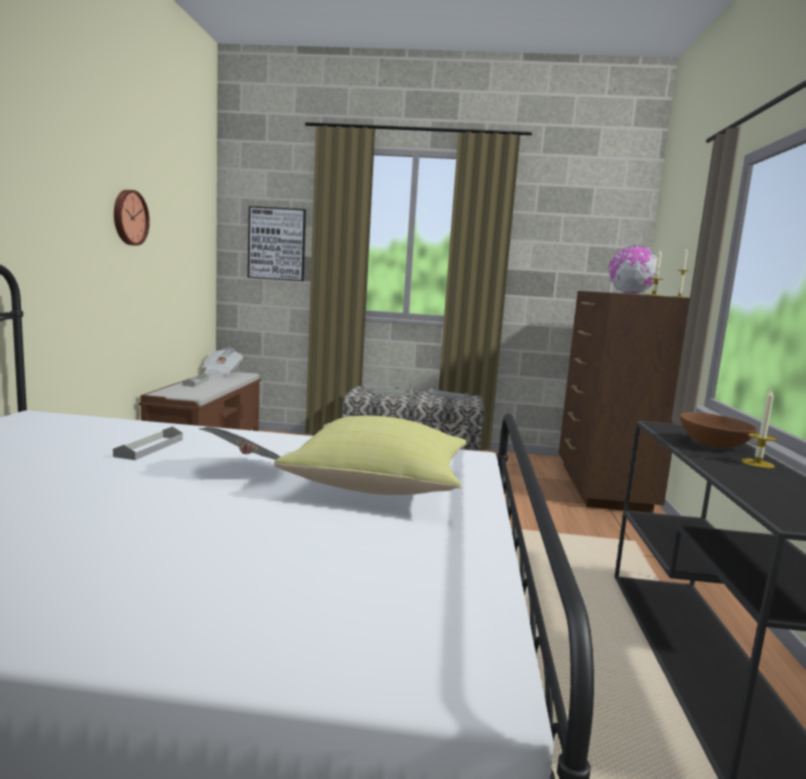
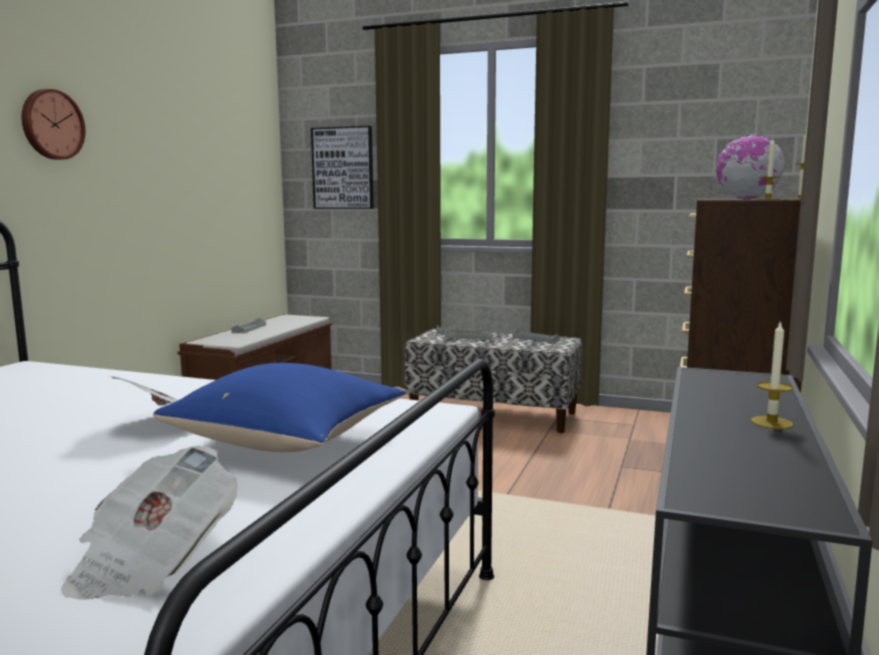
camera: 15 degrees right, 0 degrees up
grey tray [113,426,183,460] -> none
wall clock [114,190,150,246] -> wall clock moved to [22,89,86,160]
newspaper [203,348,243,376] -> newspaper moved to [61,446,238,600]
yellow pillow [274,416,467,495] -> blue pillow [153,363,406,452]
brown bowl [680,412,757,448] -> none

